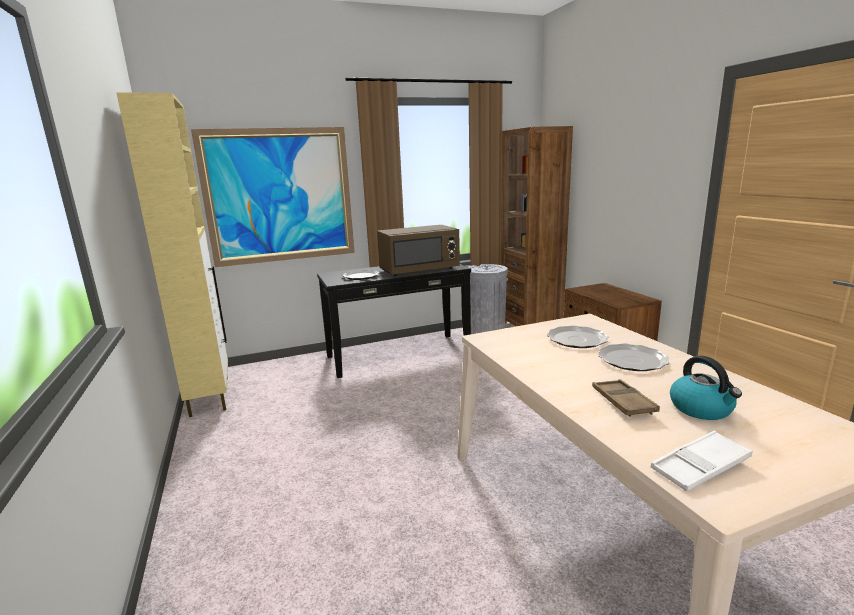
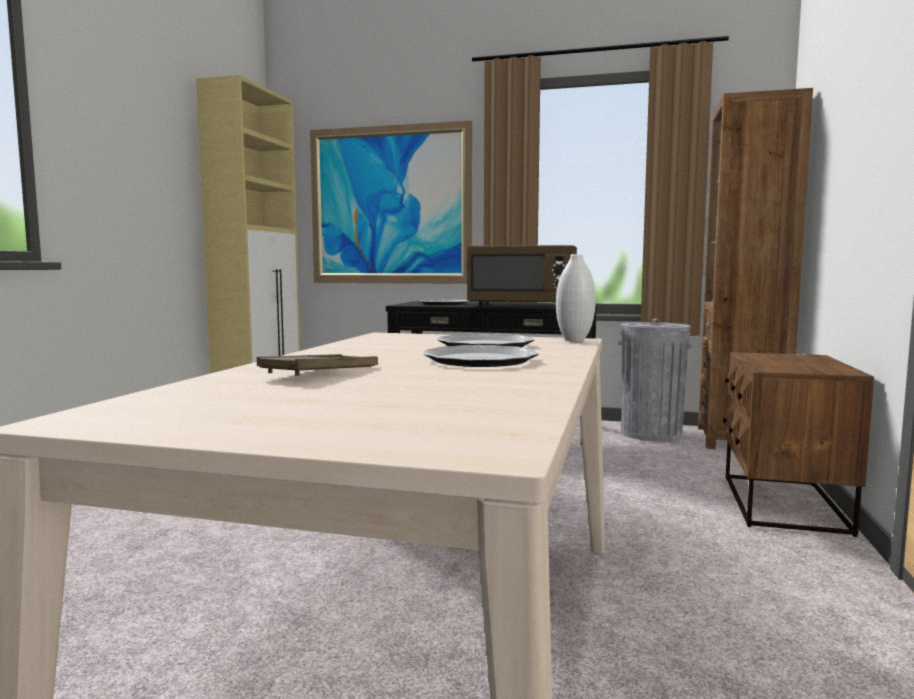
camera: 35 degrees right, 10 degrees down
white tray [651,430,753,492] -> none
kettle [670,356,742,420] -> none
none -> white vase [556,254,596,342]

